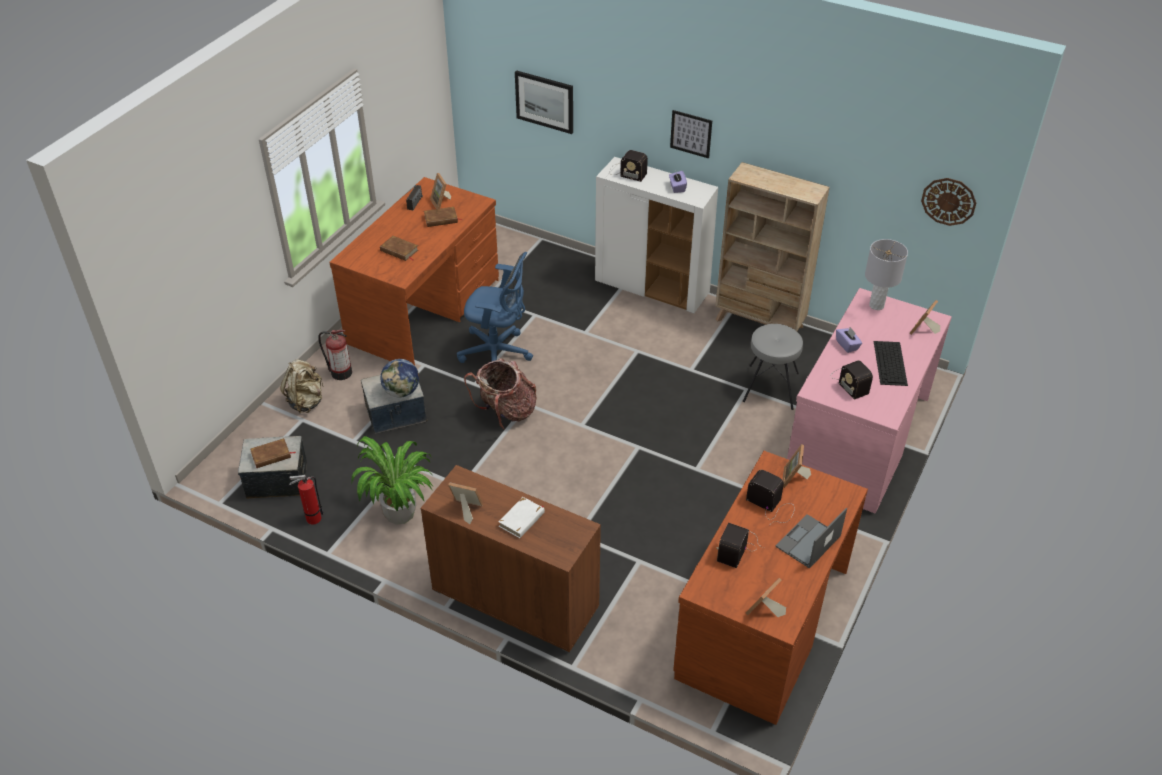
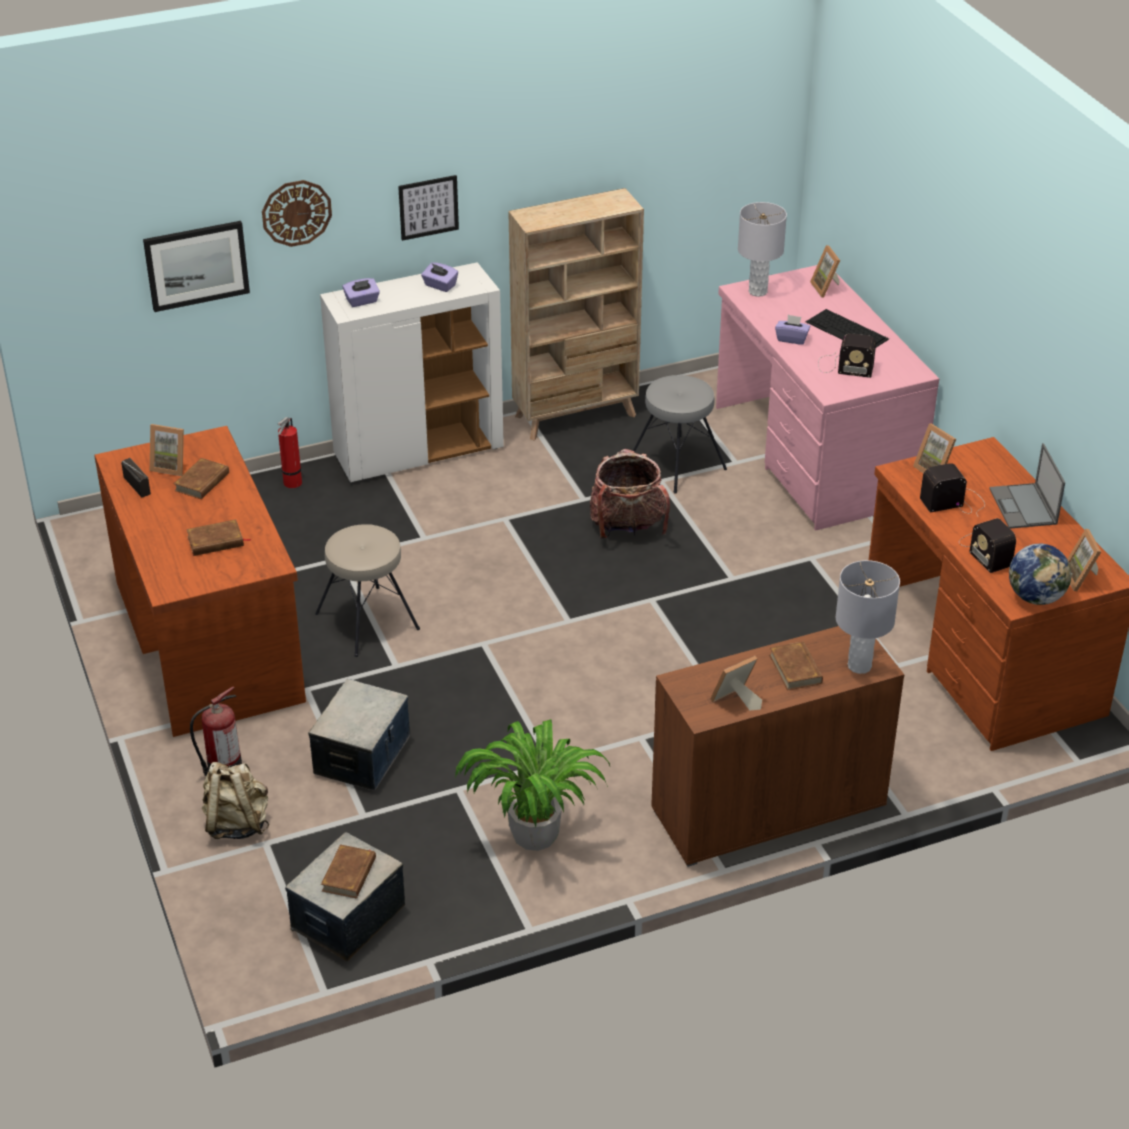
camera: 50 degrees left, 5 degrees down
fire extinguisher [289,475,323,525] -> fire extinguisher moved to [278,417,302,488]
globe [380,359,419,398] -> globe moved to [1009,544,1072,605]
blue office chair [457,252,533,363] -> beige stool [315,524,420,657]
backpack [464,358,537,430] -> backpack moved to [590,449,670,538]
white book [499,497,545,538] -> brown book [769,642,823,690]
radio [610,150,648,182] -> purple tissue box [342,278,380,307]
wall clock [921,178,976,226] -> wall clock moved to [262,180,332,247]
none -> grey table lamp [836,560,900,674]

